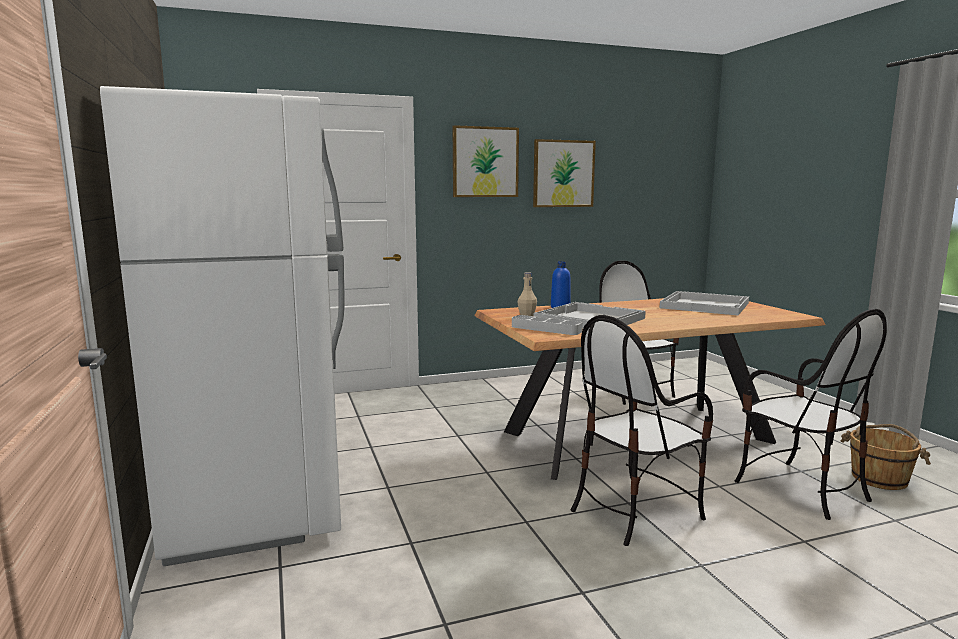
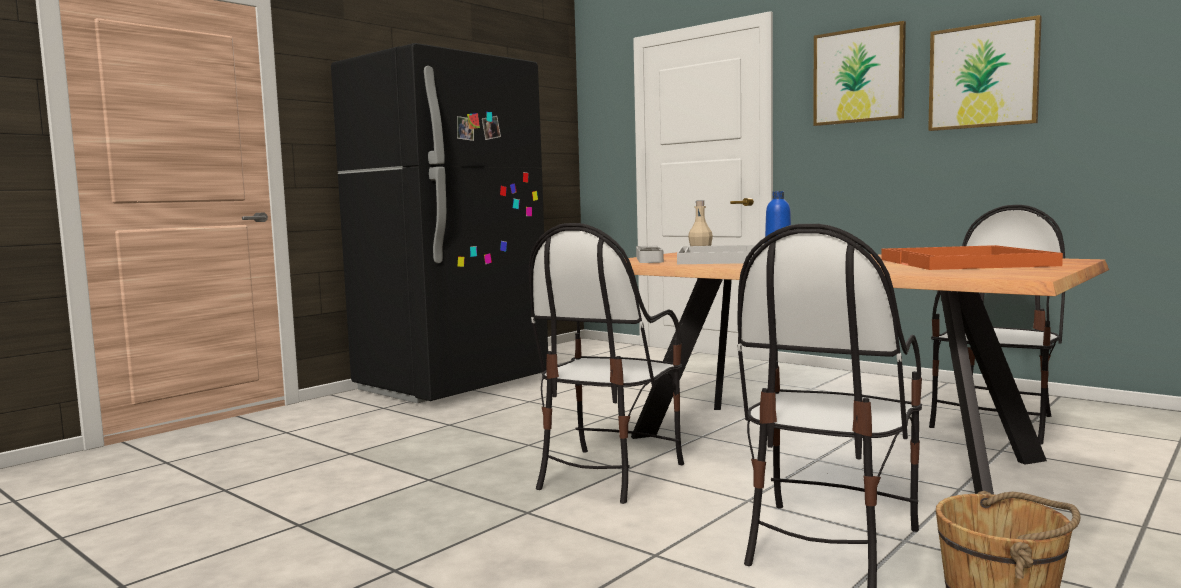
camera: 60 degrees right, 5 degrees down
white fridge [100,86,345,566] -> black fridge [331,43,548,403]
chair [571,315,713,546] -> chair turned 90 degrees counterclockwise [529,223,684,504]
white tray [660,291,749,315] -> orange tray [881,245,1063,270]

